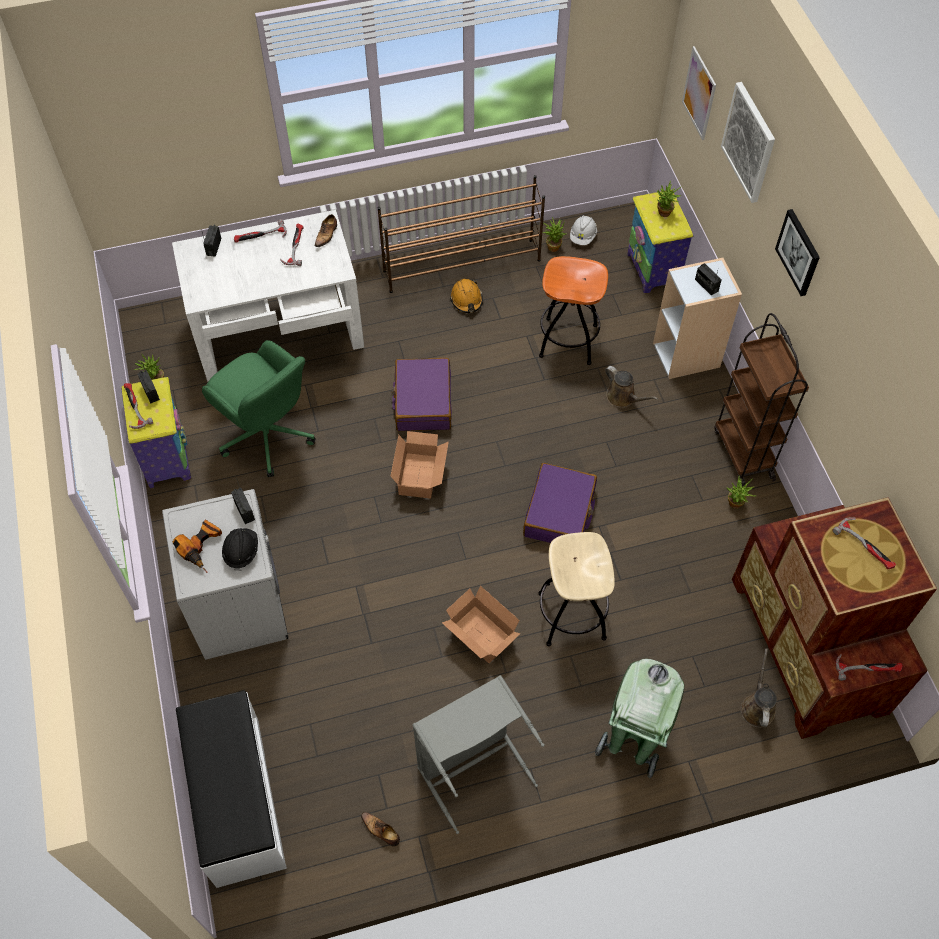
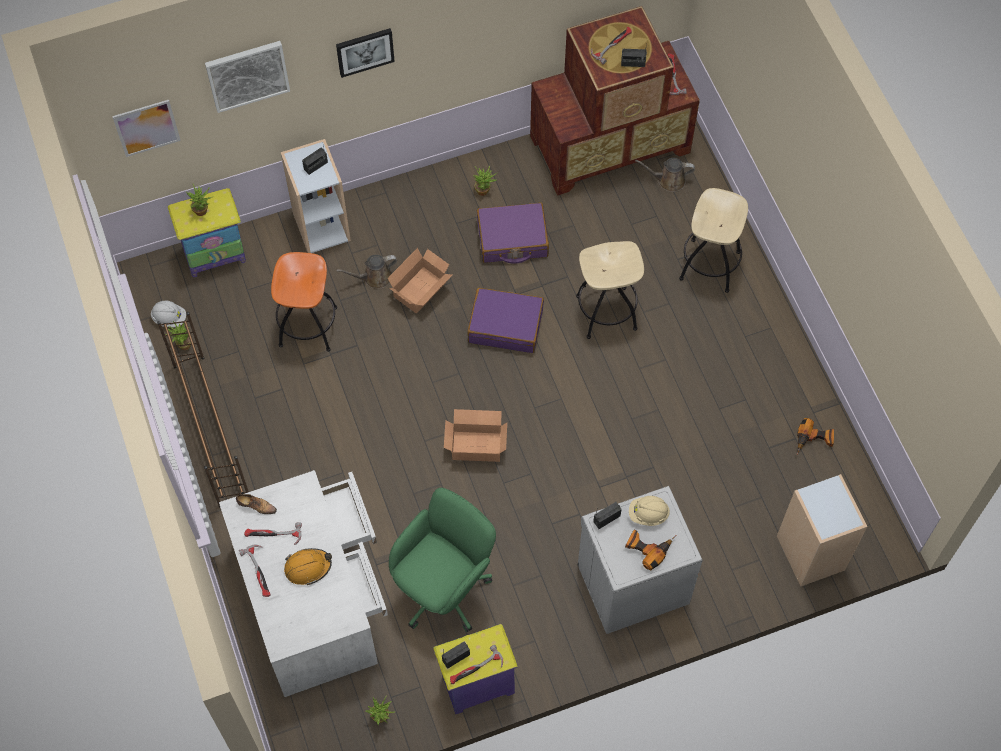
camera: 95 degrees left, 5 degrees up
white bench [176,690,287,888] -> bookcase [777,474,867,586]
radio [201,225,221,257] -> radio moved to [621,49,647,67]
black hard hat [222,528,258,571] -> beige hard hat [629,496,670,526]
shoe [361,812,400,846] -> power drill [797,418,834,455]
purple suitcase [391,358,452,431] -> purple suitcase moved to [477,202,549,264]
grey laundry basket [413,675,544,834] -> none
cardboard box [442,586,520,663] -> cardboard box moved to [388,248,452,313]
orange hard hat [450,279,483,313] -> orange hard hat moved to [284,548,332,585]
green trash can [595,658,684,778] -> beige stool [679,188,748,293]
brown watering can [605,366,658,408] -> brown watering can turned 150 degrees counterclockwise [336,254,397,289]
brown cart [714,313,809,487] -> none

